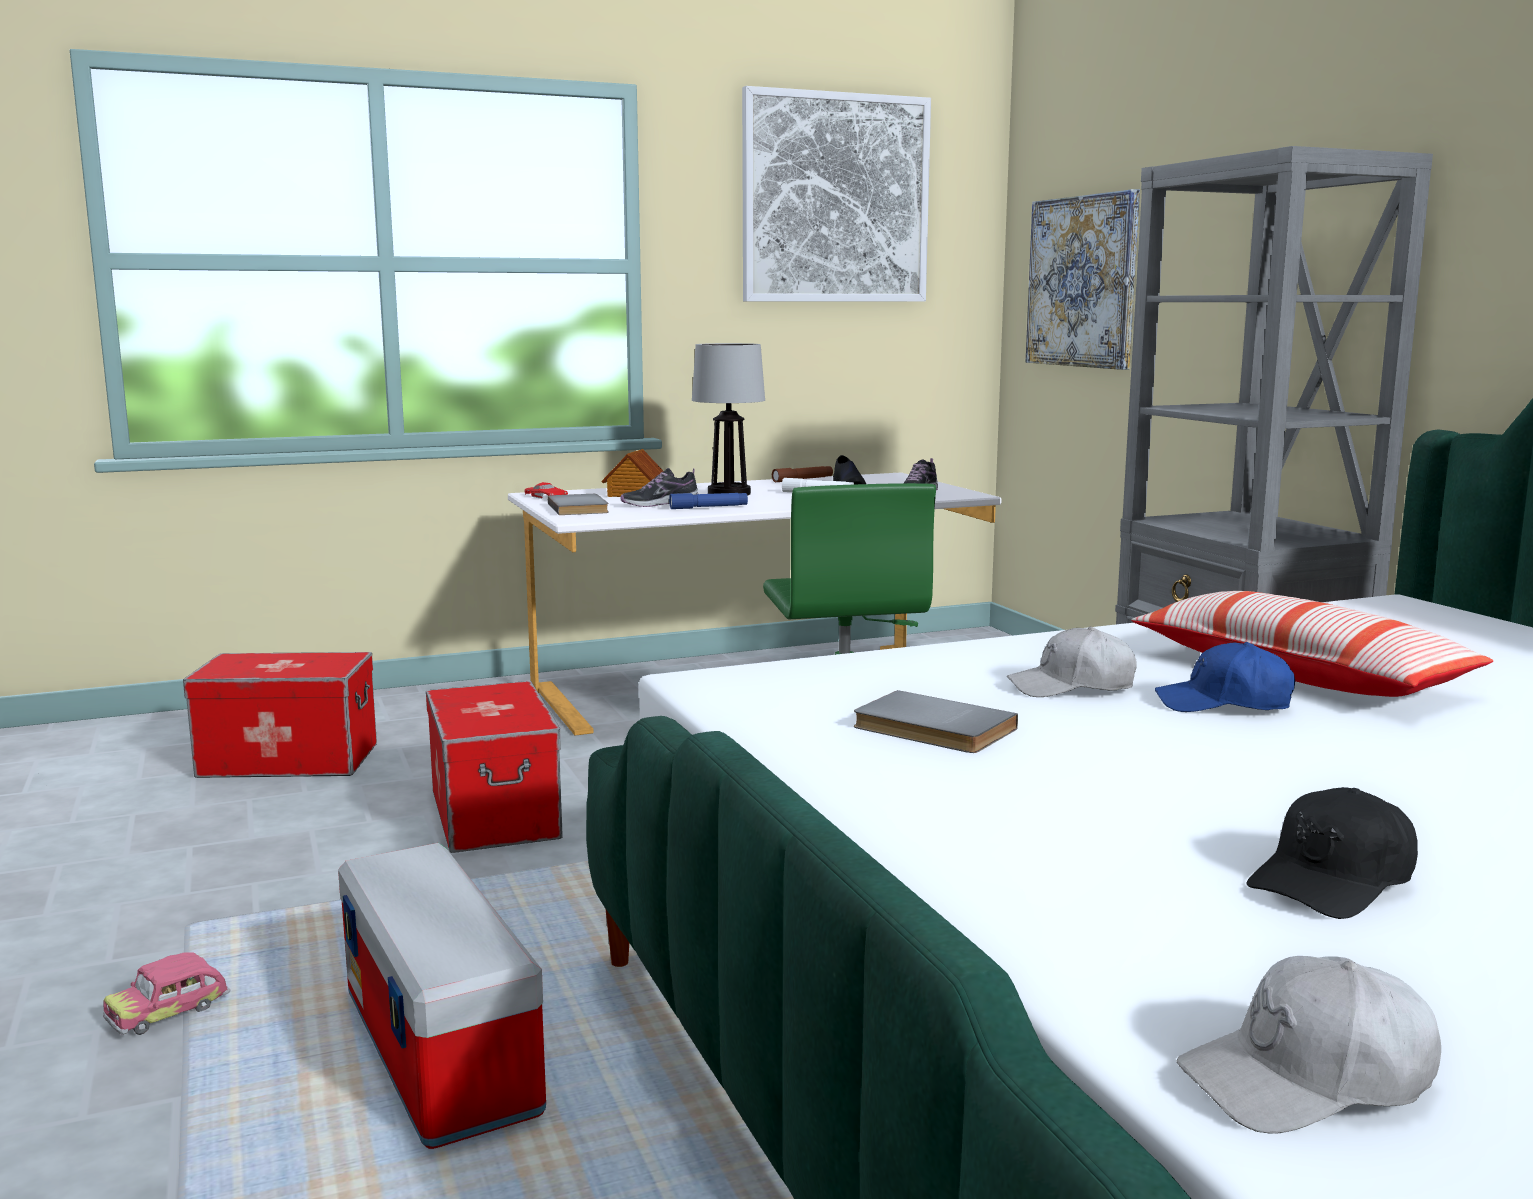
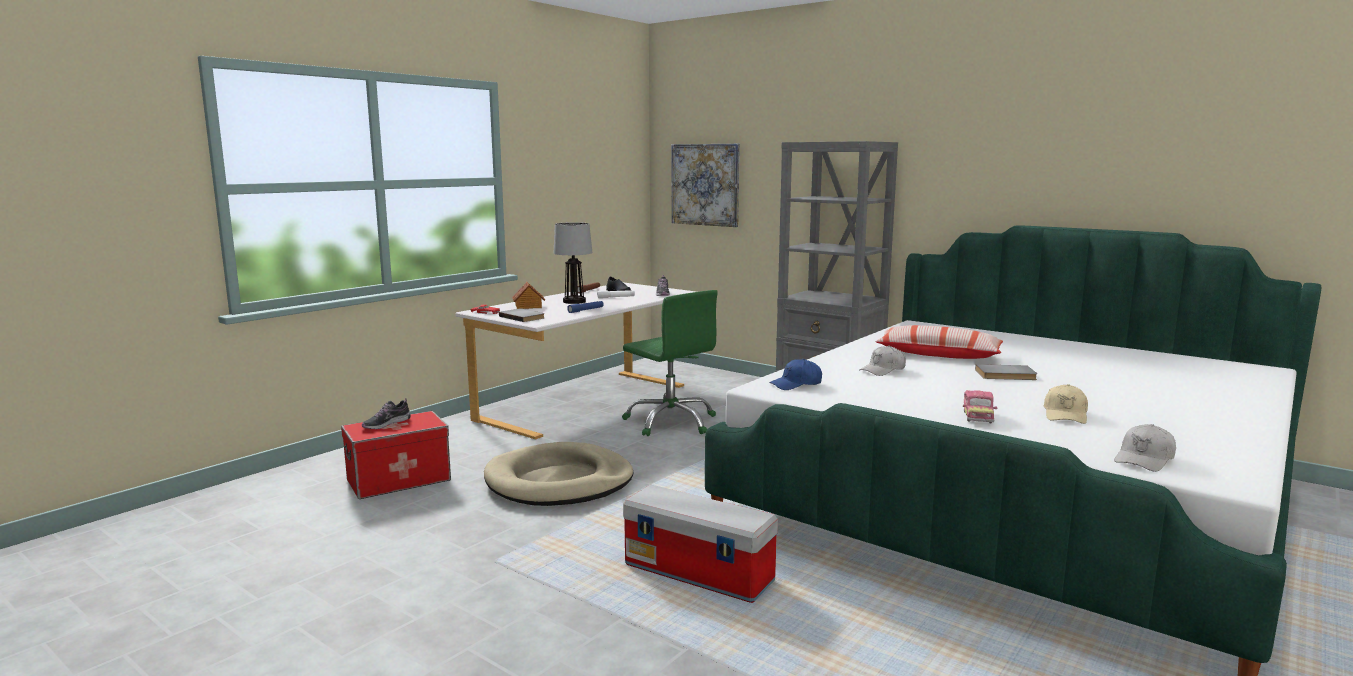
camera: 30 degrees left, 0 degrees up
toy car [103,952,231,1035] -> toy car moved to [963,390,997,424]
storage box [426,681,563,853] -> beige dog bed [484,442,634,506]
shoe [620,468,698,507] -> shoe moved to [362,398,411,429]
picture [742,86,931,302] -> none
grey book [854,690,1018,753] -> grey book moved to [975,364,1037,380]
blue cap [1155,642,1295,712] -> blue cap moved to [769,359,822,390]
black cap [1246,787,1418,919] -> beige cap [1044,384,1088,424]

